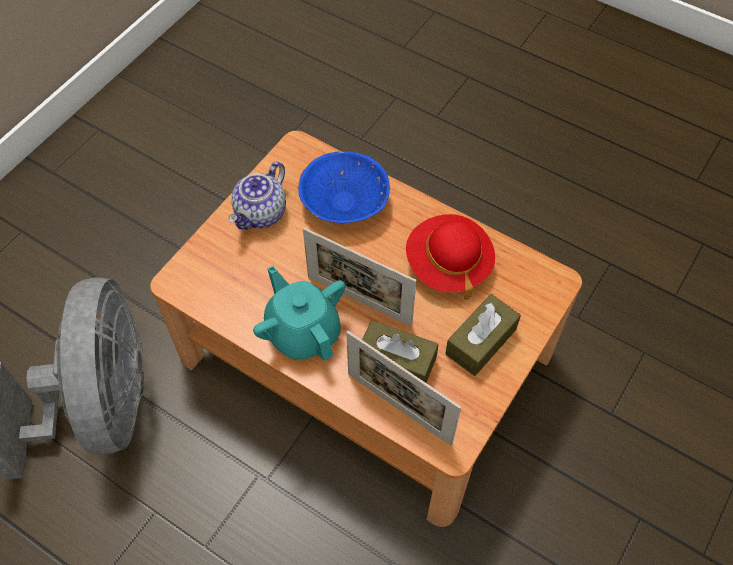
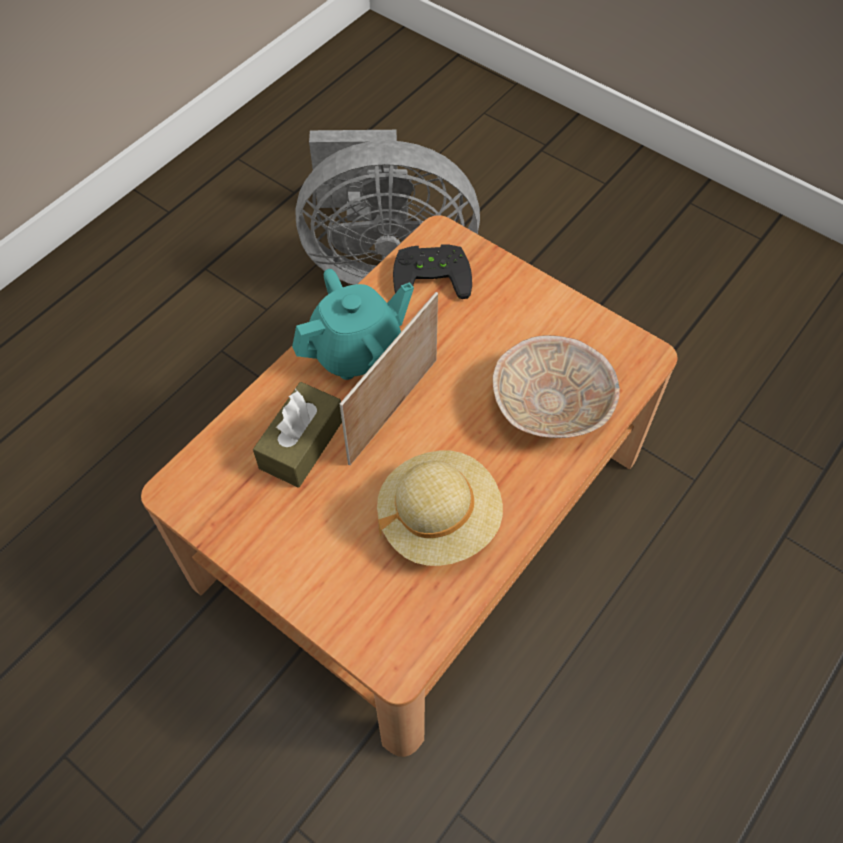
camera: 95 degrees right, 0 degrees up
teapot [229,161,286,230] -> none
blue bowl [298,151,390,223] -> beige bowl [492,335,620,438]
picture frame [346,331,461,446] -> none
red hat [406,214,495,300] -> beige hat [377,451,503,566]
brown tissue box [445,294,521,376] -> none
none -> black game controller [393,244,472,299]

